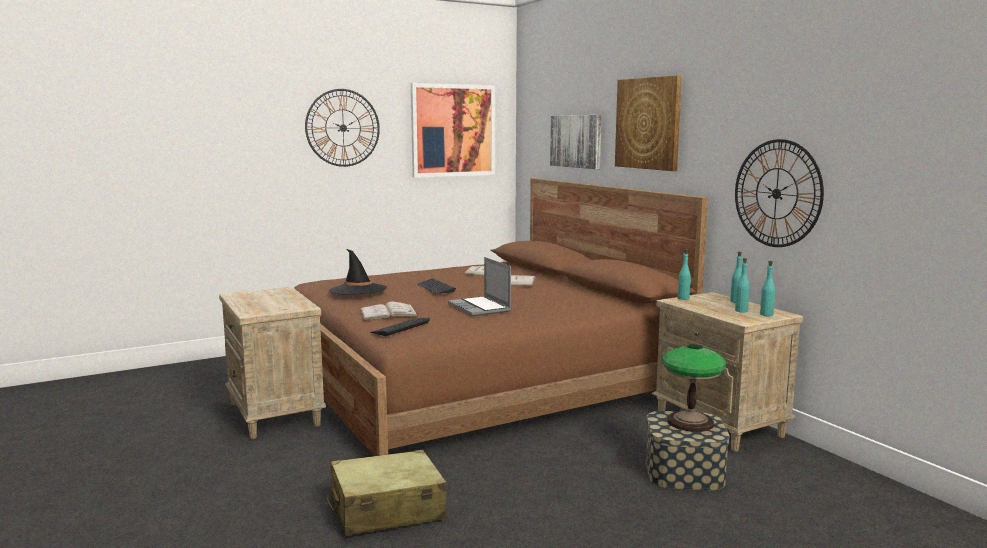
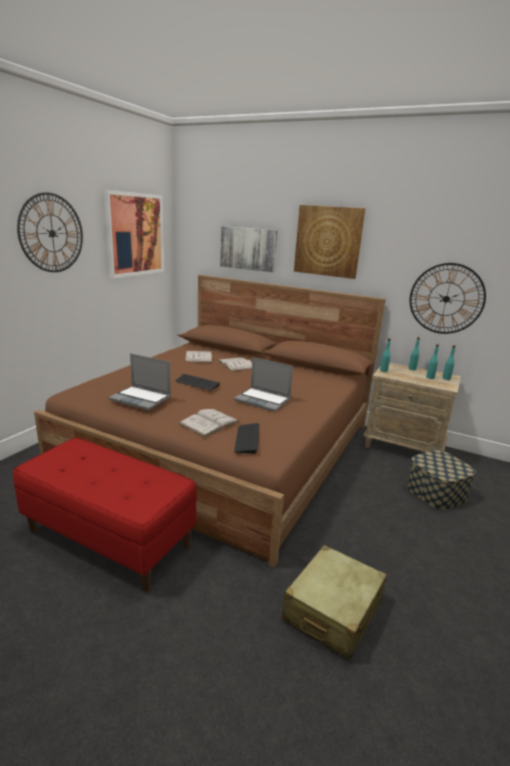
camera: 35 degrees left, 10 degrees up
beige nightstand [219,287,326,439] -> red bench [13,437,197,591]
black hat [329,249,387,295] -> laptop [108,353,171,410]
table lamp [662,345,726,432] -> none

